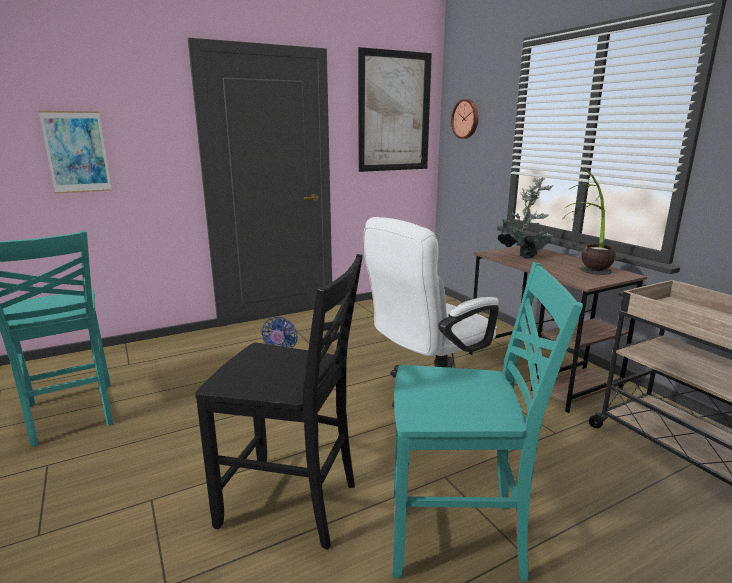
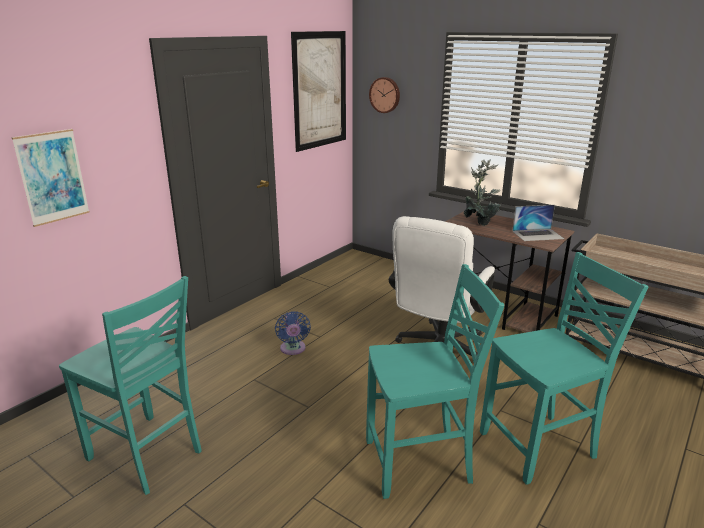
camera: 25 degrees left, 5 degrees up
black chair [195,254,363,550] -> turquoise chair [366,264,504,499]
potted plant [565,169,616,275] -> laptop [512,205,564,241]

